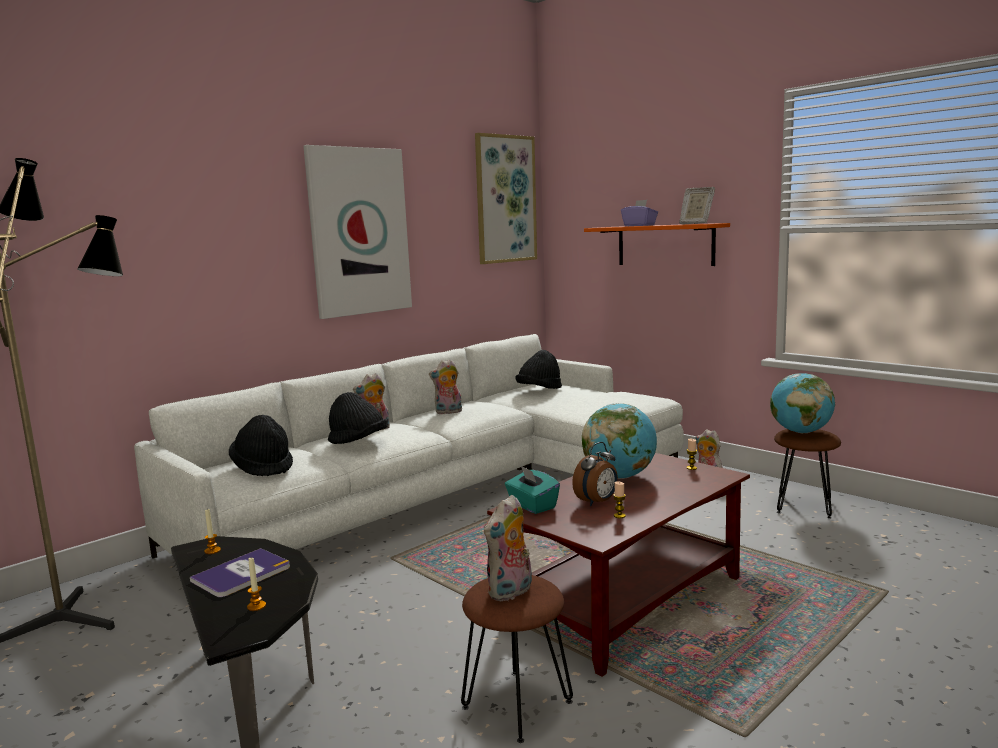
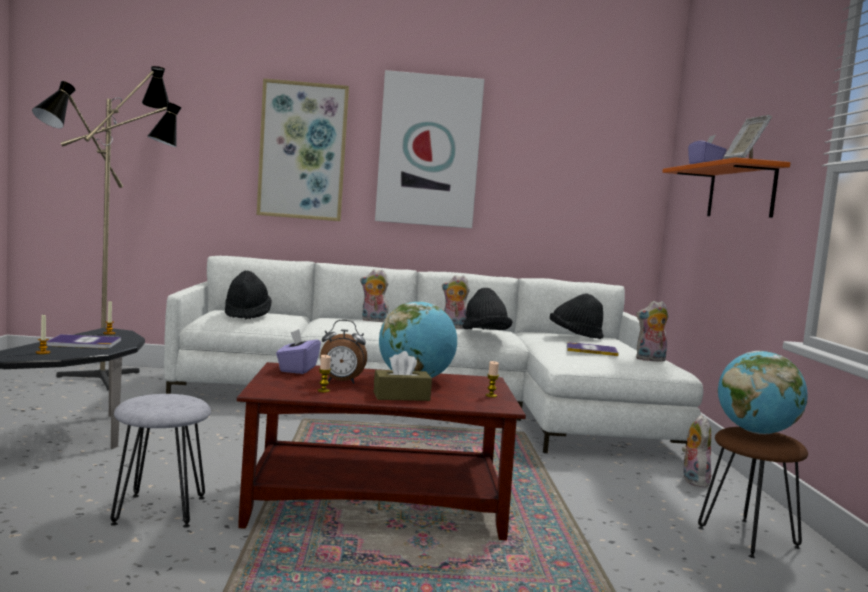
camera: 40 degrees right, 5 degrees down
black hat [328,392,388,444] -> black hat moved to [463,288,512,330]
brown stool [461,575,573,743] -> grey stool [111,394,211,528]
picture [475,133,537,264] -> picture moved to [257,78,349,221]
plush toy [484,495,532,602] -> plush toy moved to [636,301,668,362]
turquoise tissue box [505,466,560,514] -> purple tissue box [276,329,321,374]
none -> brown tissue box [374,351,432,401]
none -> book [567,342,619,356]

